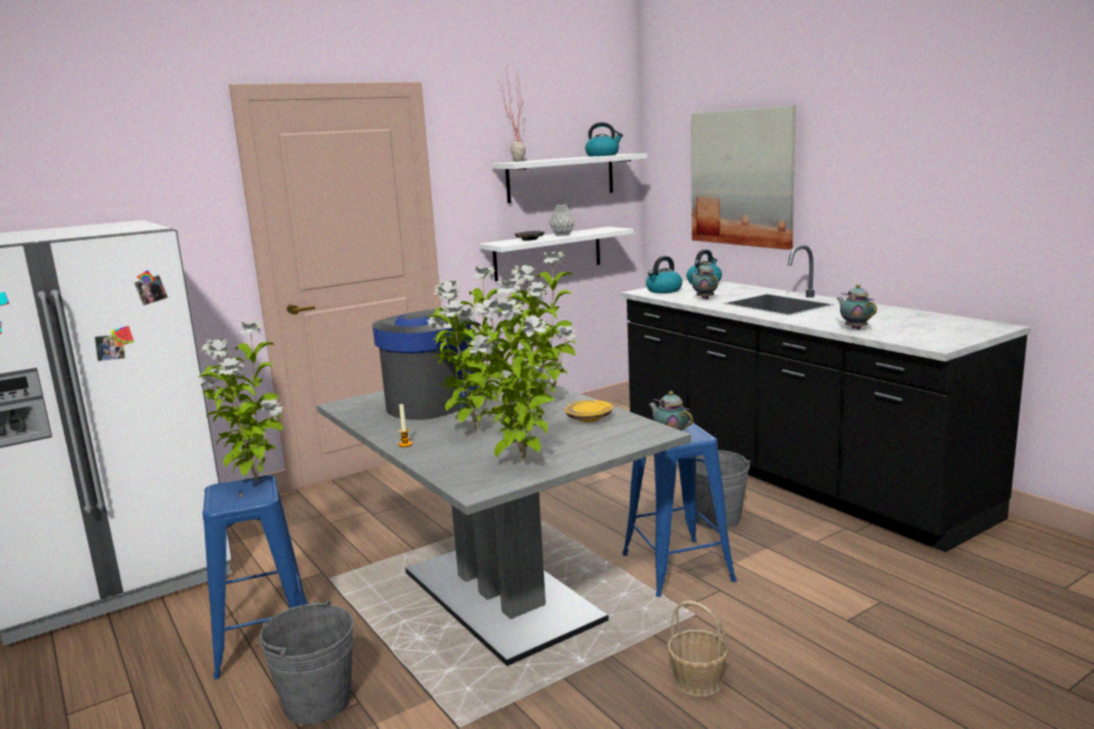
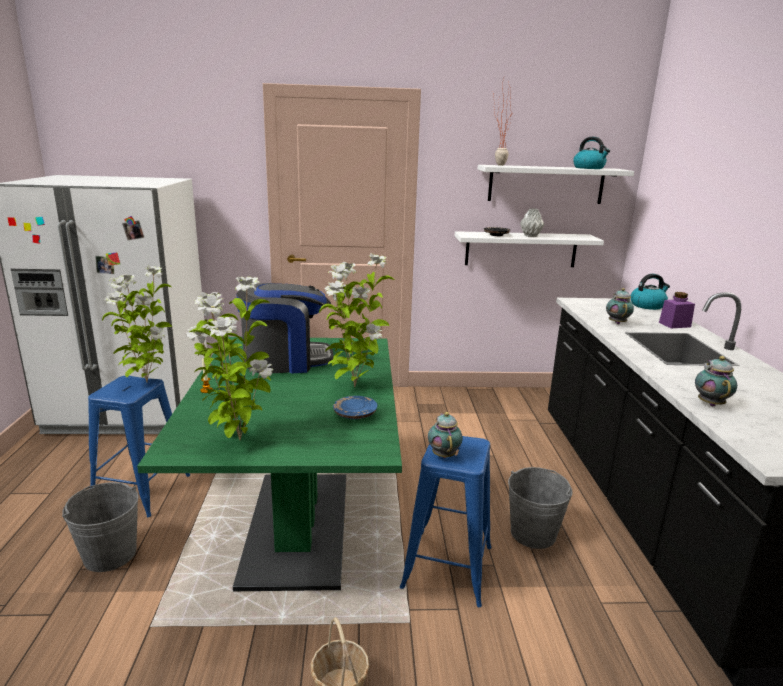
camera: 30 degrees right, 5 degrees up
grey dining table [317,370,691,666] -> green dining table [137,337,402,591]
potted plant [427,265,505,431] -> none
yellow plate [565,400,613,422] -> blue plate [333,396,377,419]
kettle [646,256,682,293] -> none
picture [691,105,796,250] -> none
none -> purple jar [659,292,695,328]

